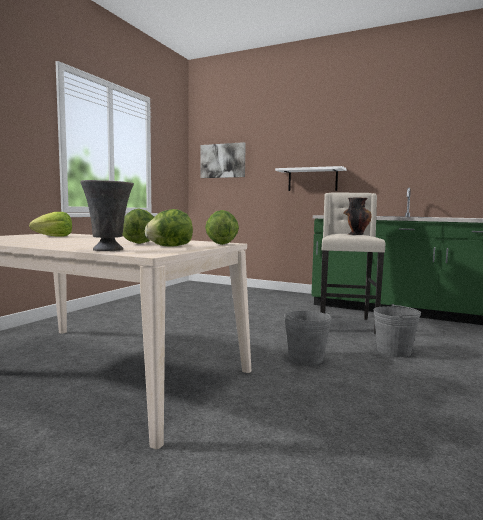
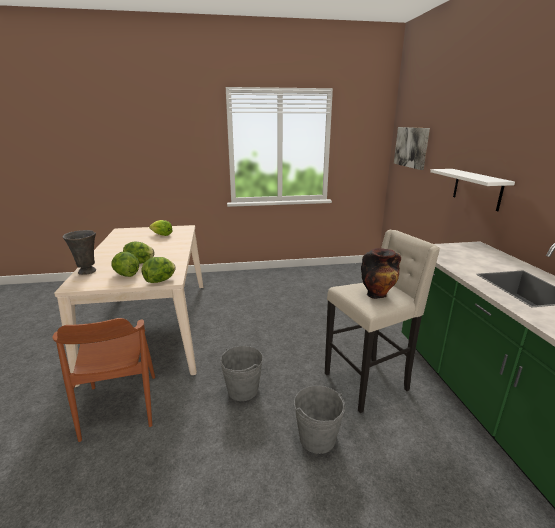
camera: 55 degrees right, 15 degrees up
none -> brown chair [52,318,155,442]

